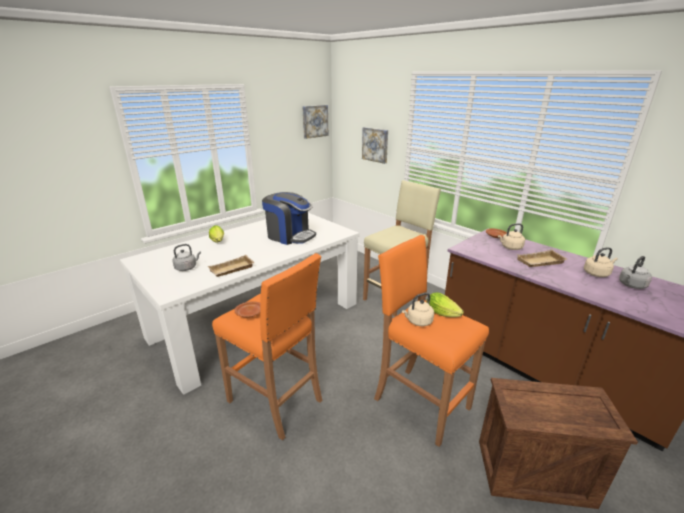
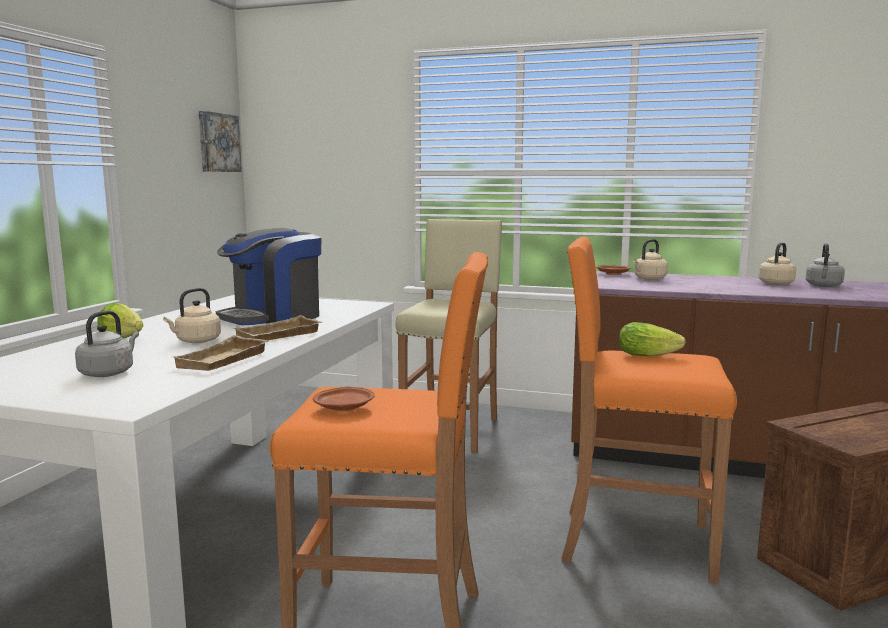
camera: 30 degrees left, 15 degrees down
coffee machine [262,192,316,245] -> coffee machine turned 135 degrees clockwise [216,228,321,325]
picture [362,127,388,164] -> none
beige kettle [402,293,434,326] -> beige kettle moved to [163,288,221,343]
beige tray [517,249,567,267] -> beige tray moved to [234,315,322,340]

